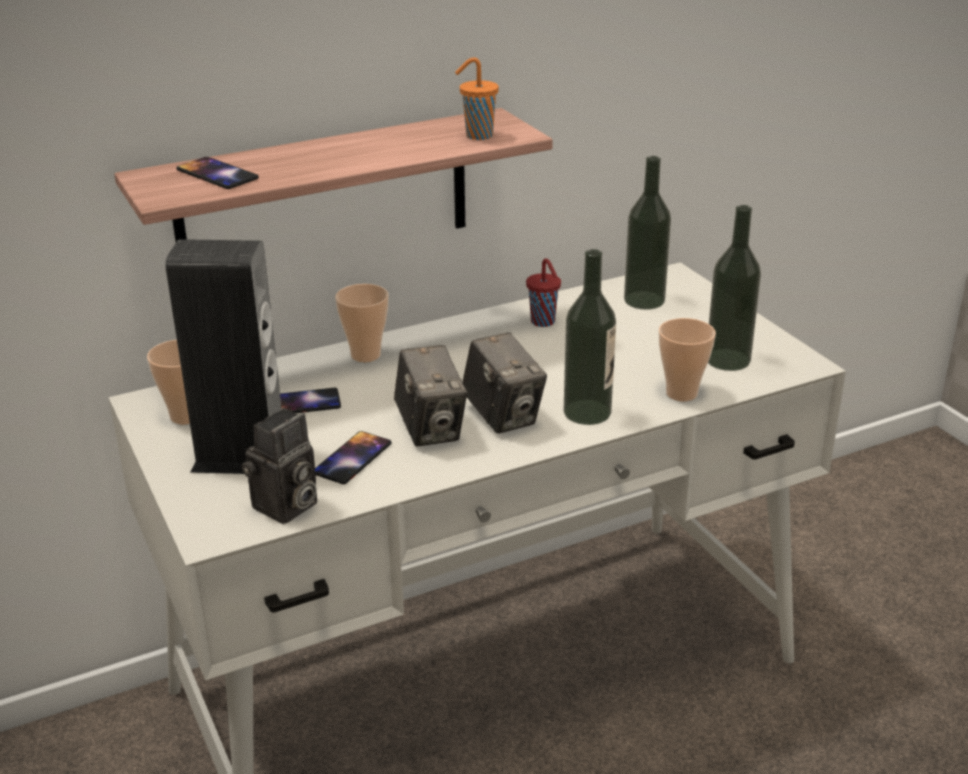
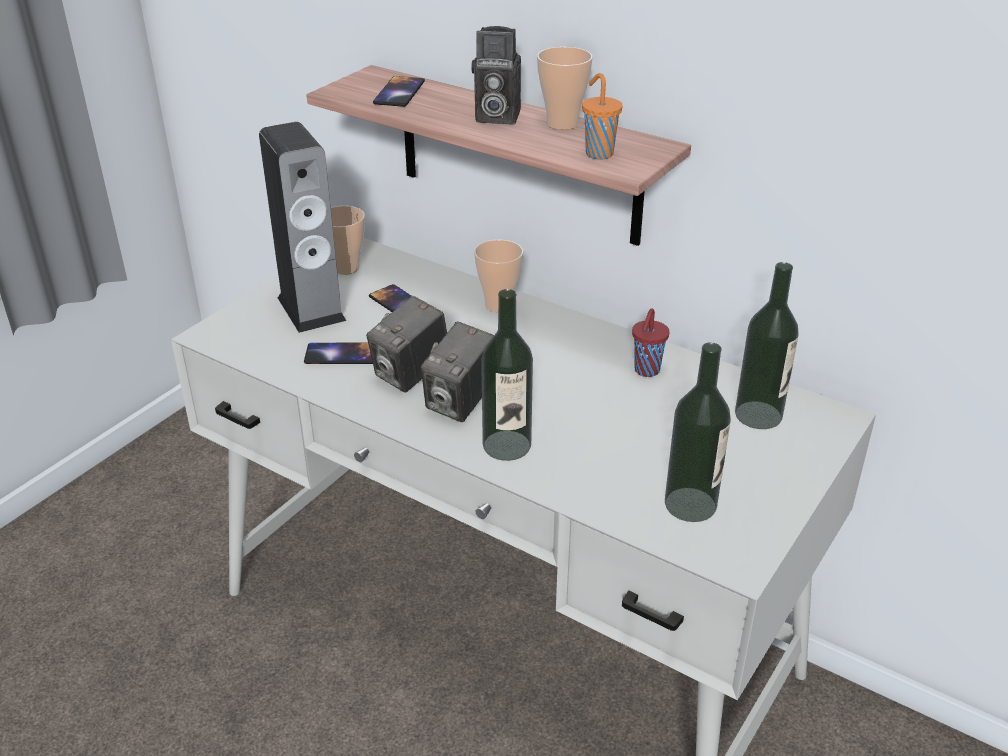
camera: 60 degrees right, 5 degrees up
camera [242,408,317,524] -> camera moved to [472,26,521,125]
cup [659,318,716,401] -> cup moved to [537,47,593,130]

